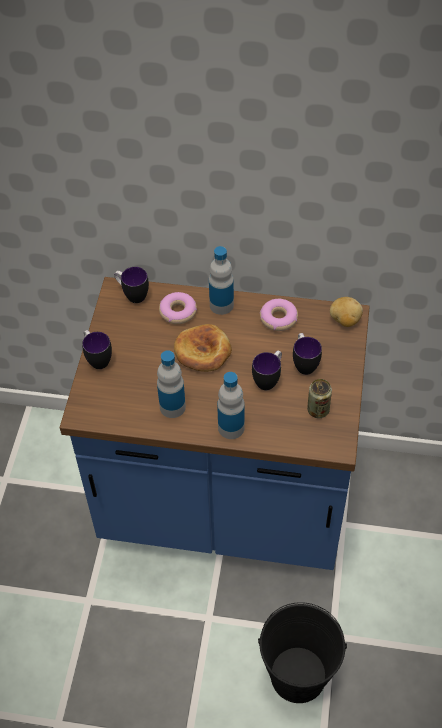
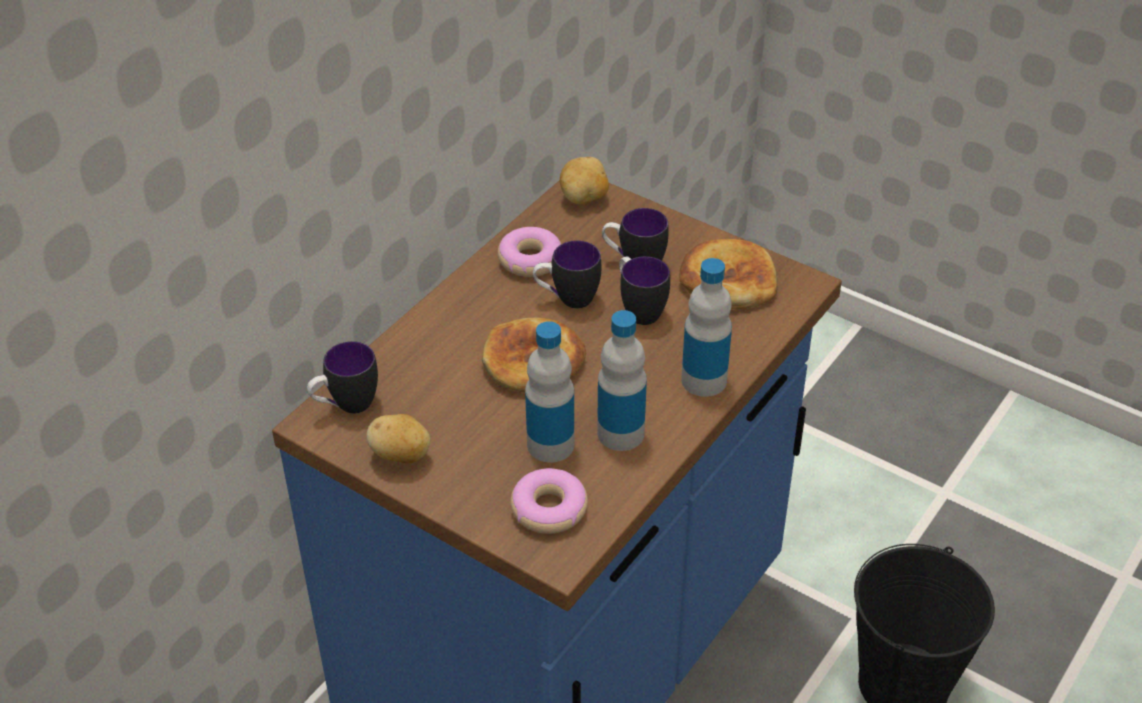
camera: 65 degrees left, 10 degrees down
mug [82,330,112,369] -> mug moved to [533,240,601,308]
donut [159,292,197,324] -> donut moved to [511,468,588,534]
bottle [209,246,234,315] -> bottle moved to [525,321,574,462]
can [307,379,332,418] -> bread [679,239,778,309]
none -> potato [367,414,430,463]

